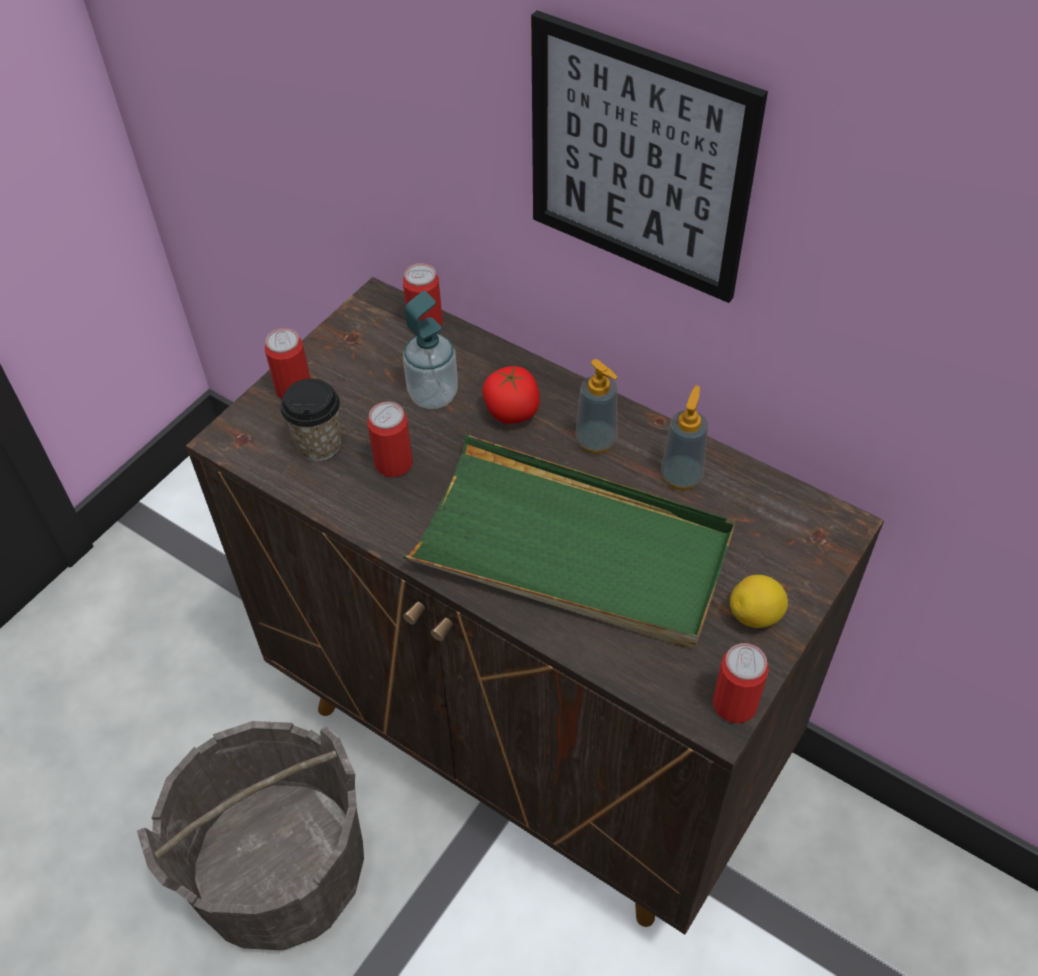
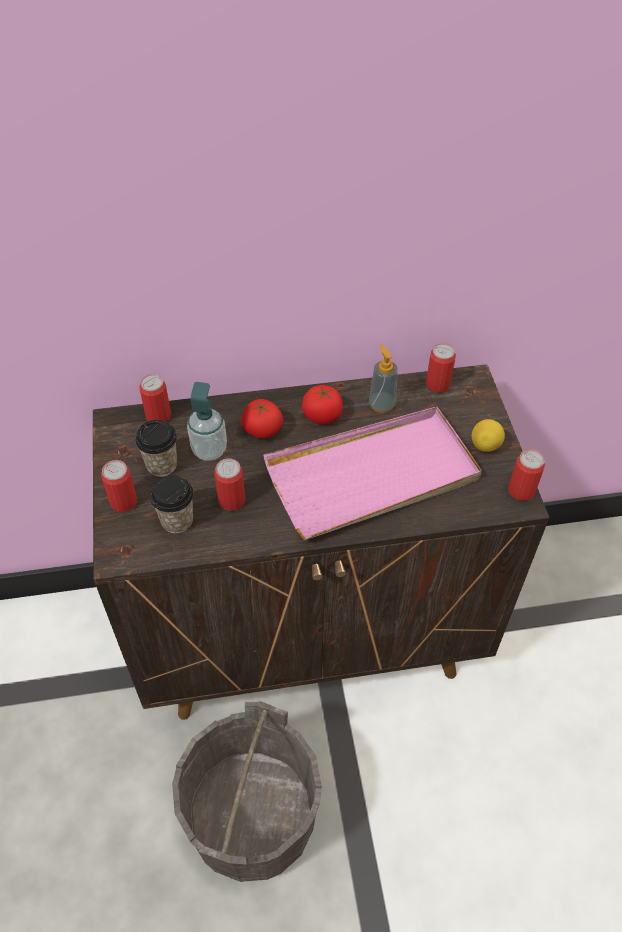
camera: 45 degrees left, 0 degrees up
green tray [403,435,735,648] -> pink tray [263,406,482,540]
picture [531,10,768,303] -> none
soap dispenser [575,359,618,454] -> tomato [302,385,343,424]
none -> cup [135,420,177,477]
none -> can [426,343,456,392]

